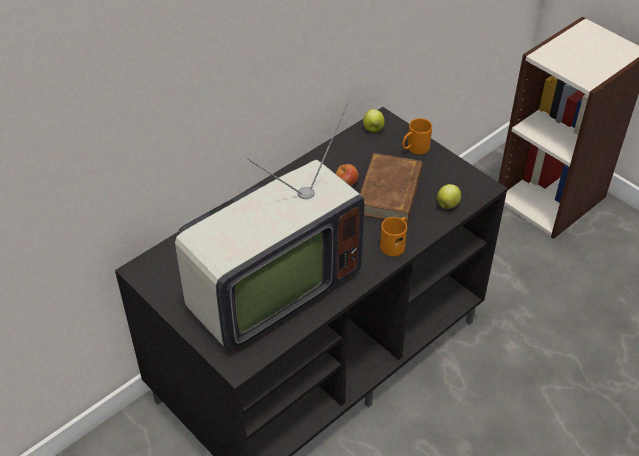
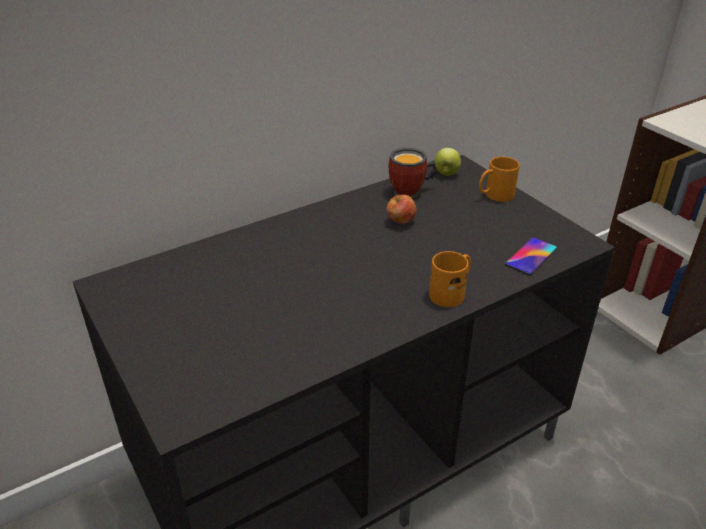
camera: 10 degrees right, 10 degrees down
television [175,103,364,351] -> none
brown book [360,153,423,223] -> none
apple [437,184,461,209] -> phone [505,237,557,275]
none -> mug [389,148,438,198]

